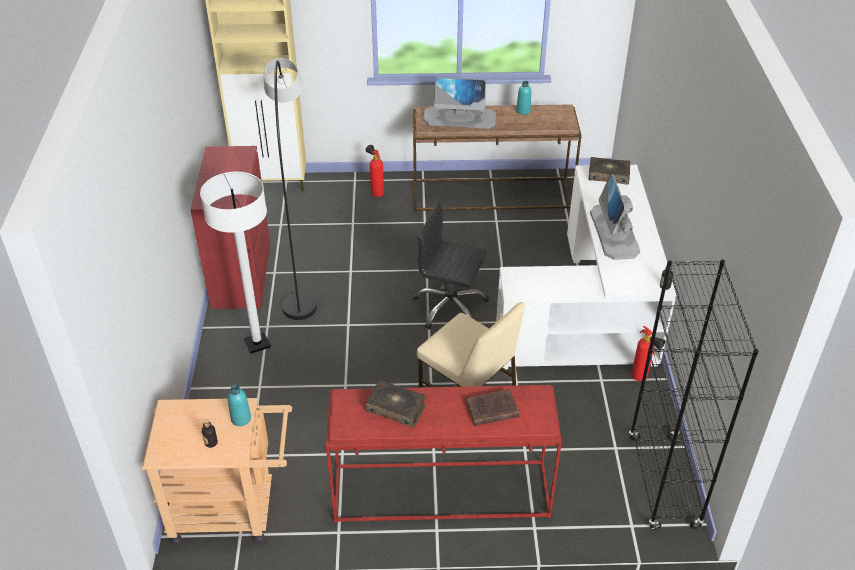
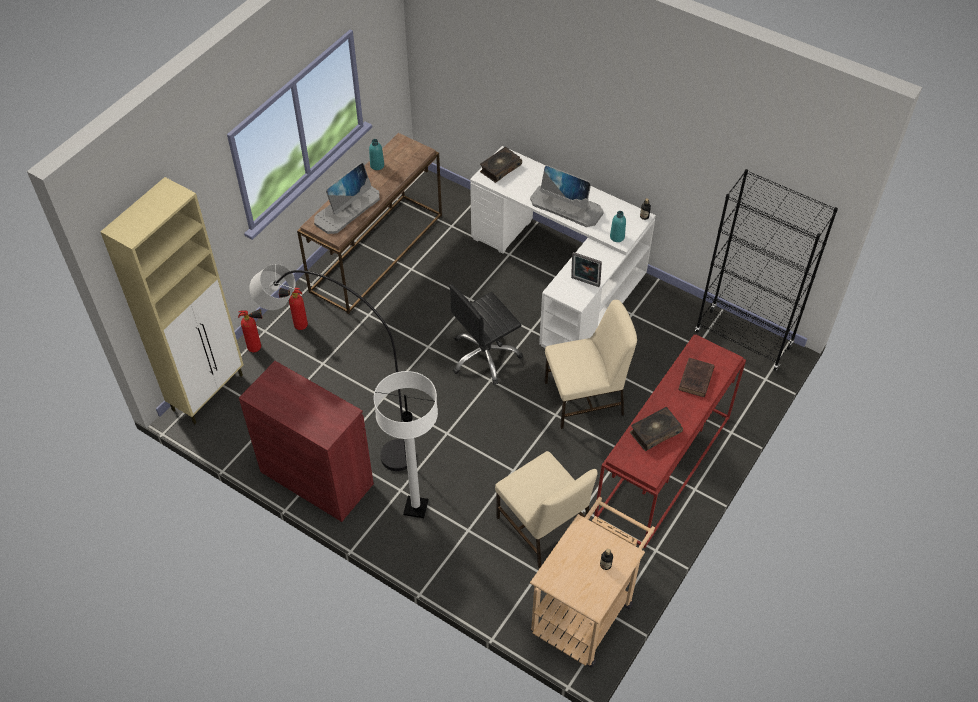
camera: 55 degrees left, 10 degrees up
turquoise bottle [228,385,251,426] -> turquoise bottle moved to [610,211,626,242]
fire extinguisher [632,326,666,381] -> fire extinguisher moved to [238,309,262,352]
none -> beige chair [495,451,598,568]
none -> picture frame [571,252,602,287]

